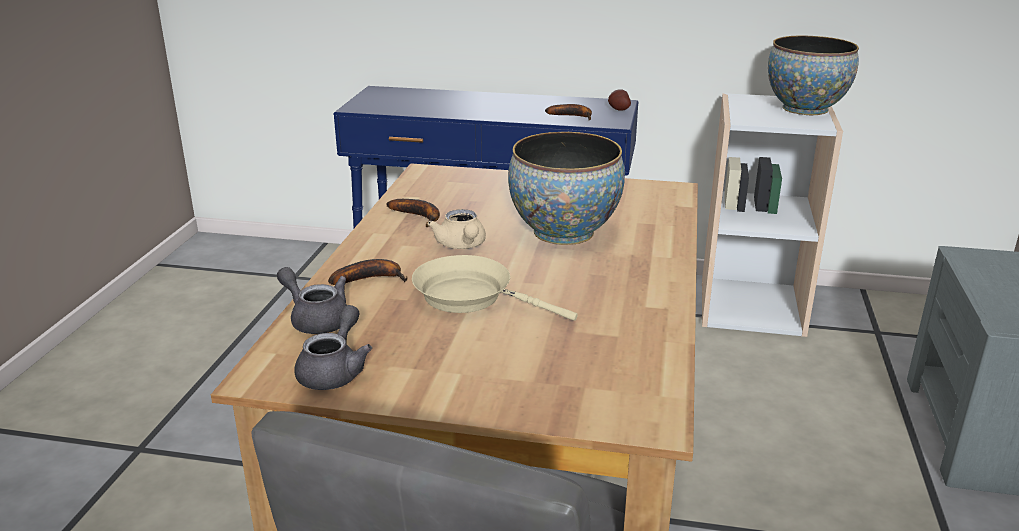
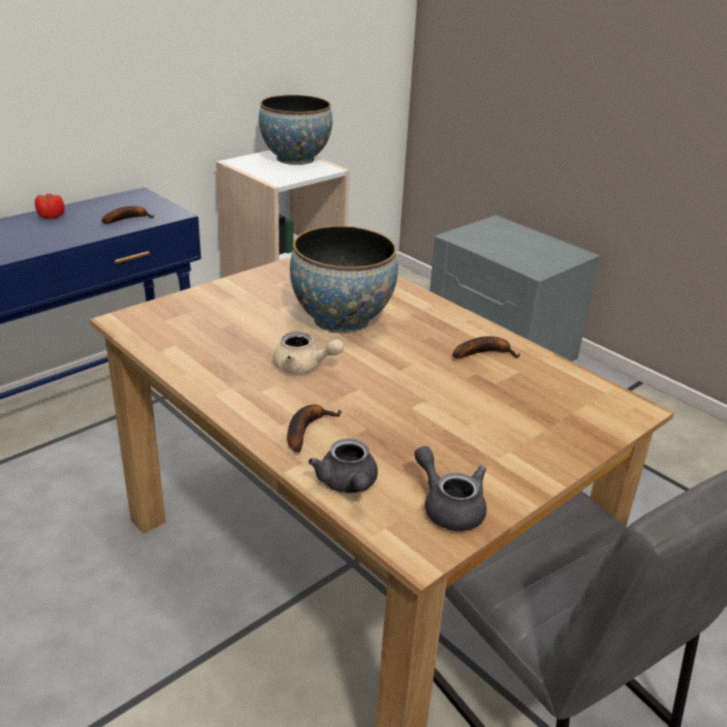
camera: 55 degrees left, 5 degrees up
grey teapot [277,267,346,334] -> grey teapot turned 90 degrees counterclockwise [308,439,378,493]
banana [386,199,440,227] -> banana moved to [453,336,520,359]
beige frying pan [412,255,578,321] -> none
potato [608,89,631,111] -> none
none -> tomato [35,194,65,219]

